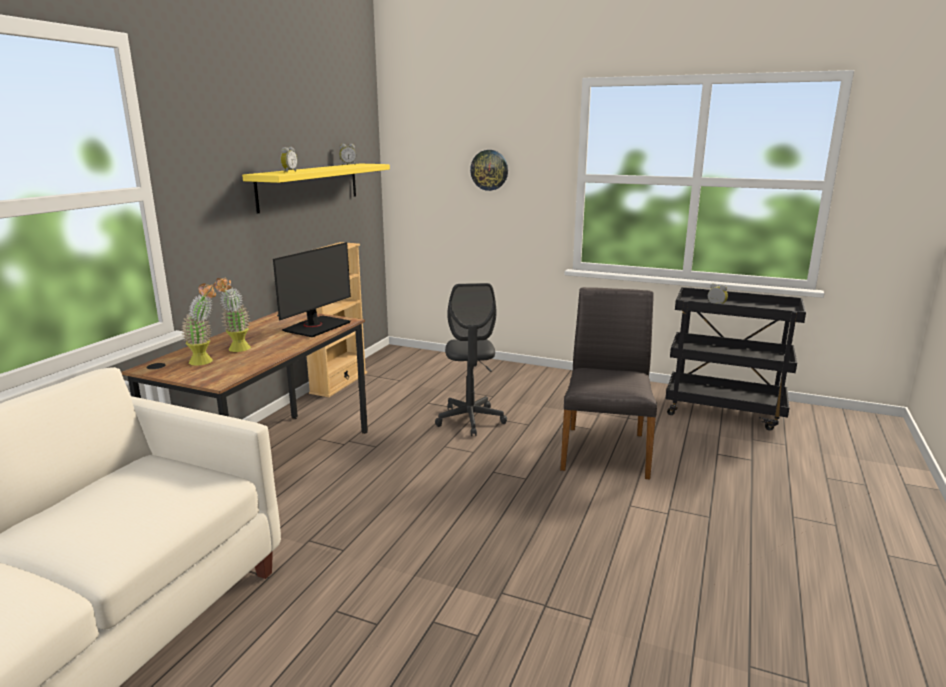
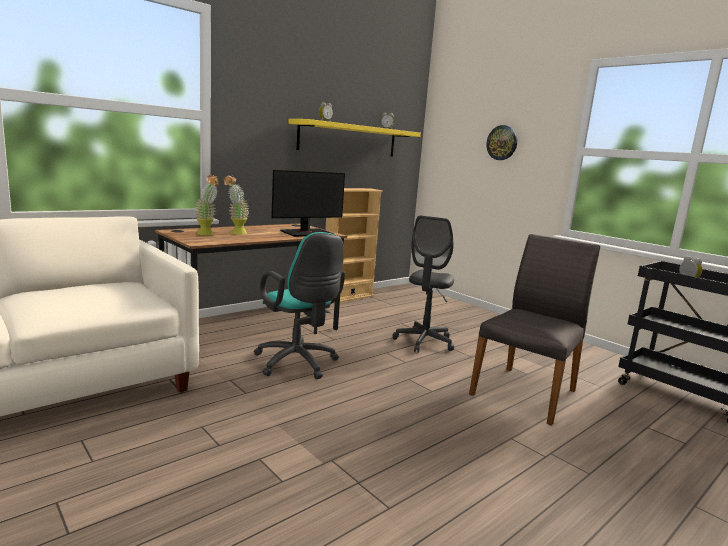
camera: 25 degrees right, 5 degrees down
none -> turquoise office chair [254,232,345,379]

